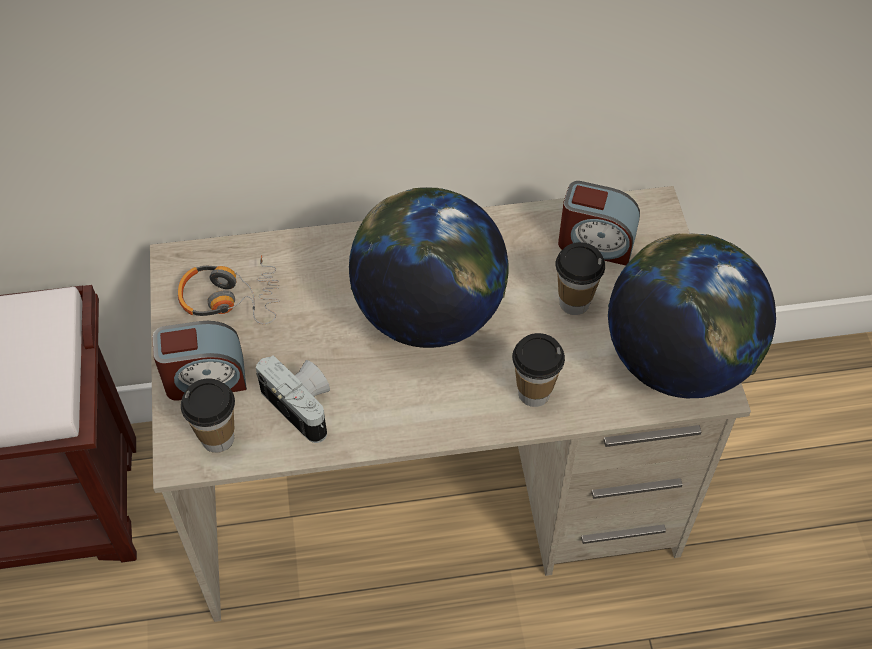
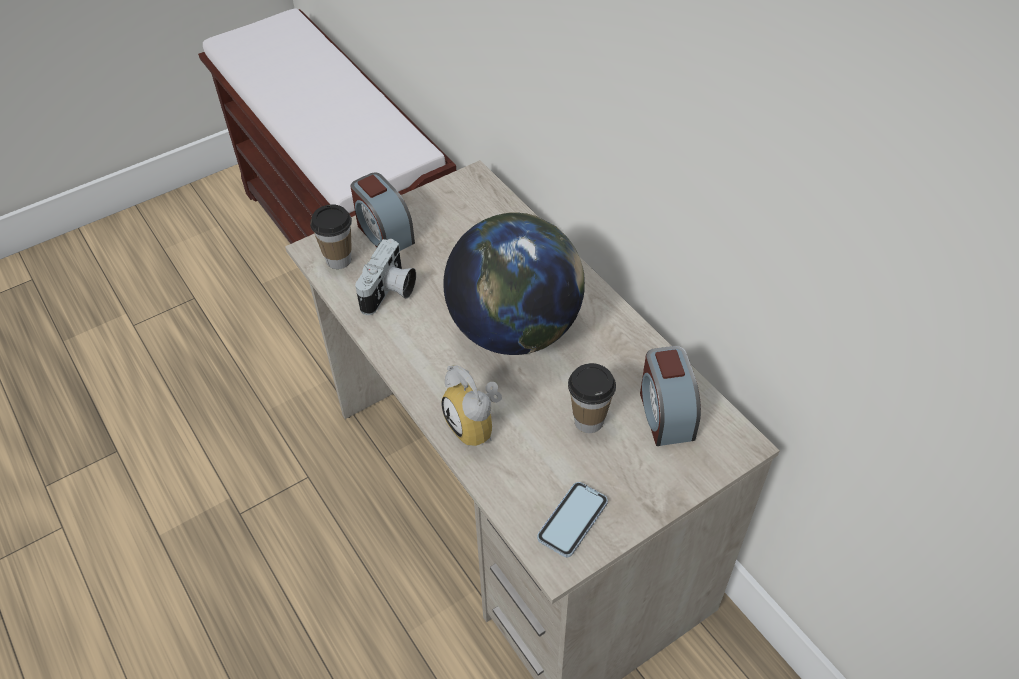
camera: 65 degrees right, 5 degrees down
headphones [178,255,280,324] -> none
cup [512,333,565,407] -> alarm clock [441,365,502,447]
globe [608,233,776,398] -> phone [537,482,608,557]

